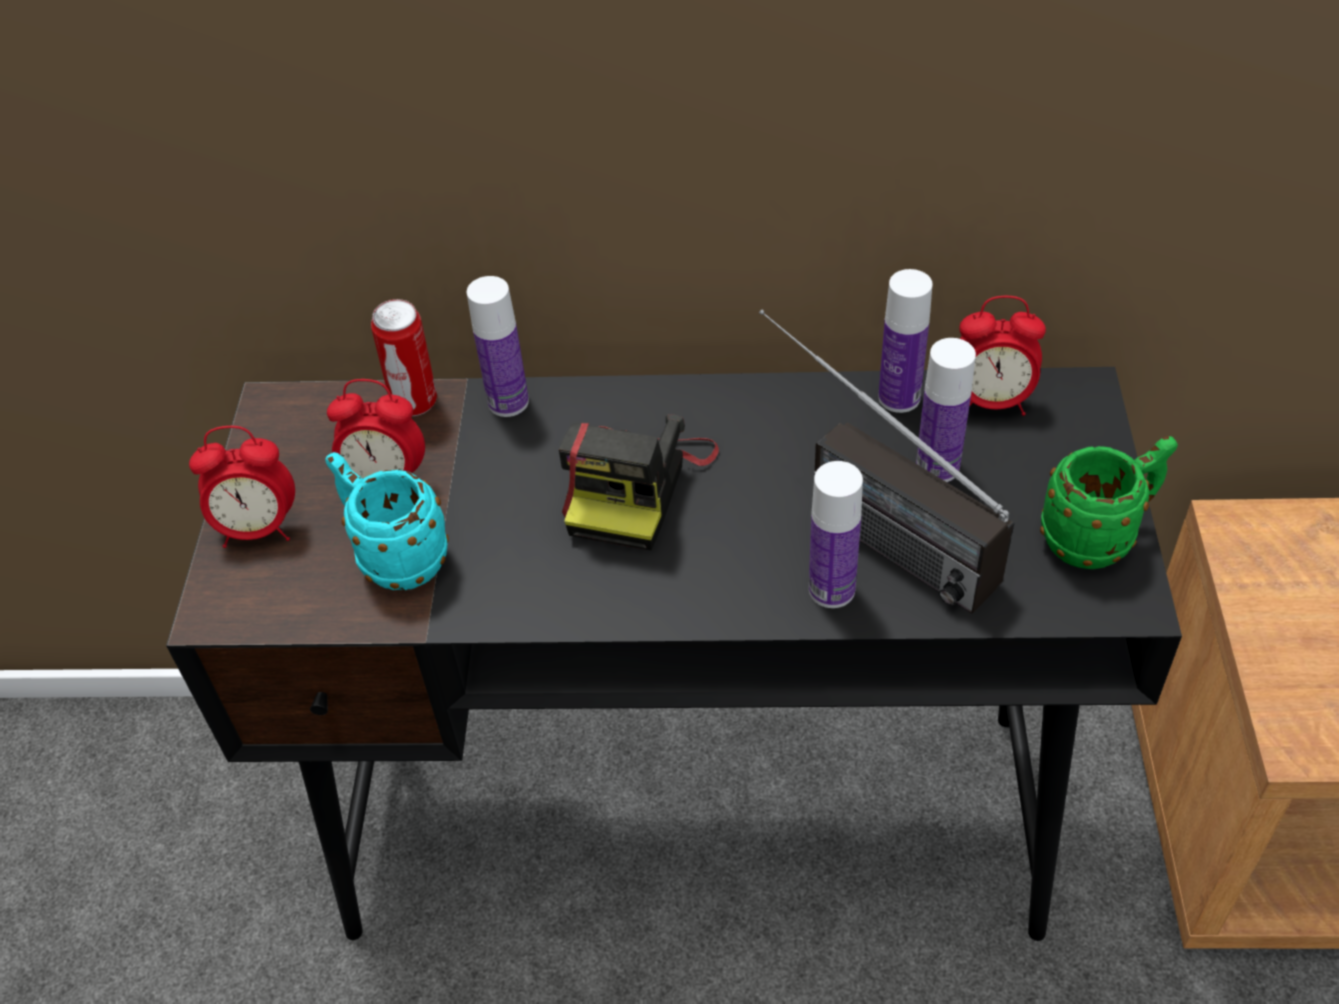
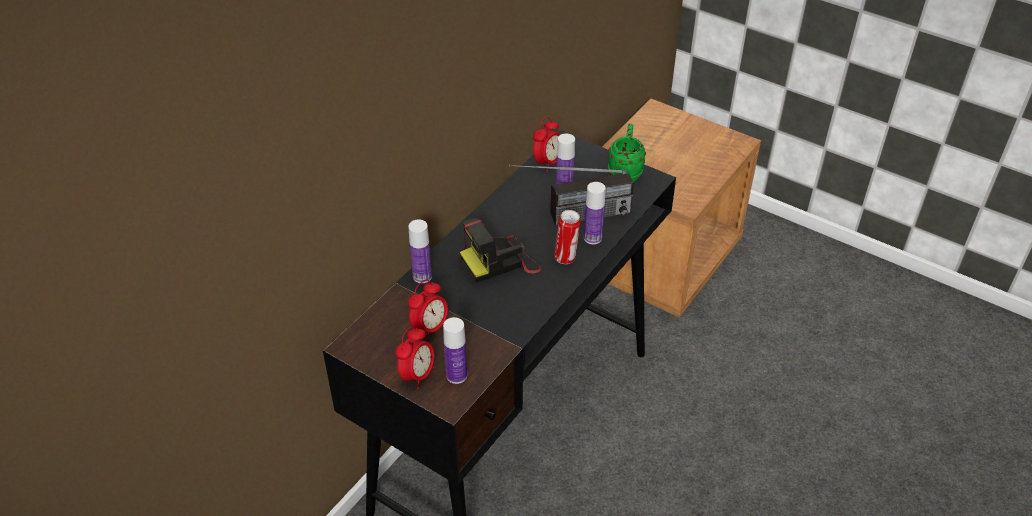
camera: 60 degrees left, 5 degrees down
turquoise mug [325,452,449,591] -> none
can [371,299,437,416] -> can moved to [554,210,581,264]
camera [559,414,719,551] -> camera turned 105 degrees clockwise [460,218,542,283]
bottle [878,269,933,413] -> bottle moved to [443,317,467,384]

